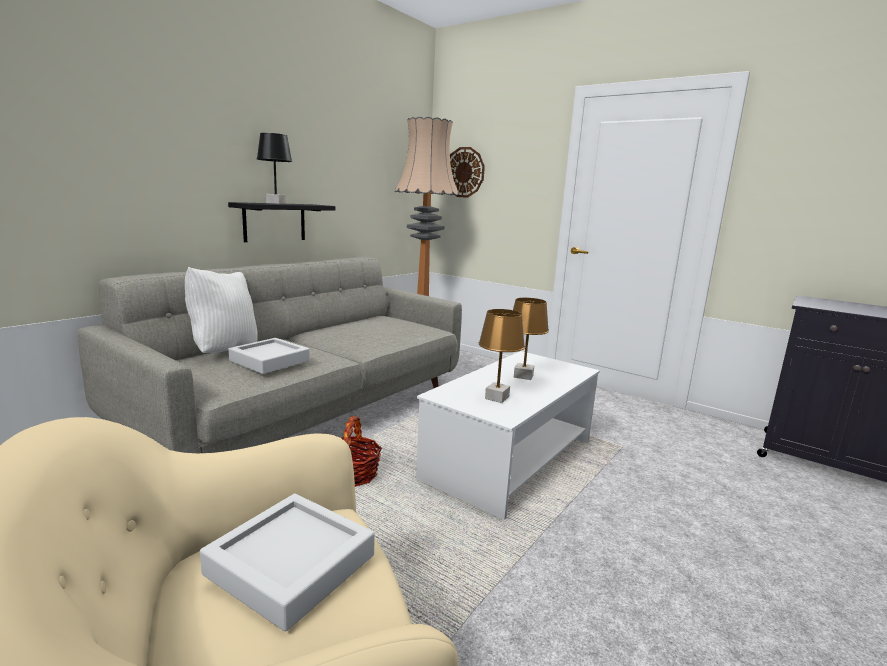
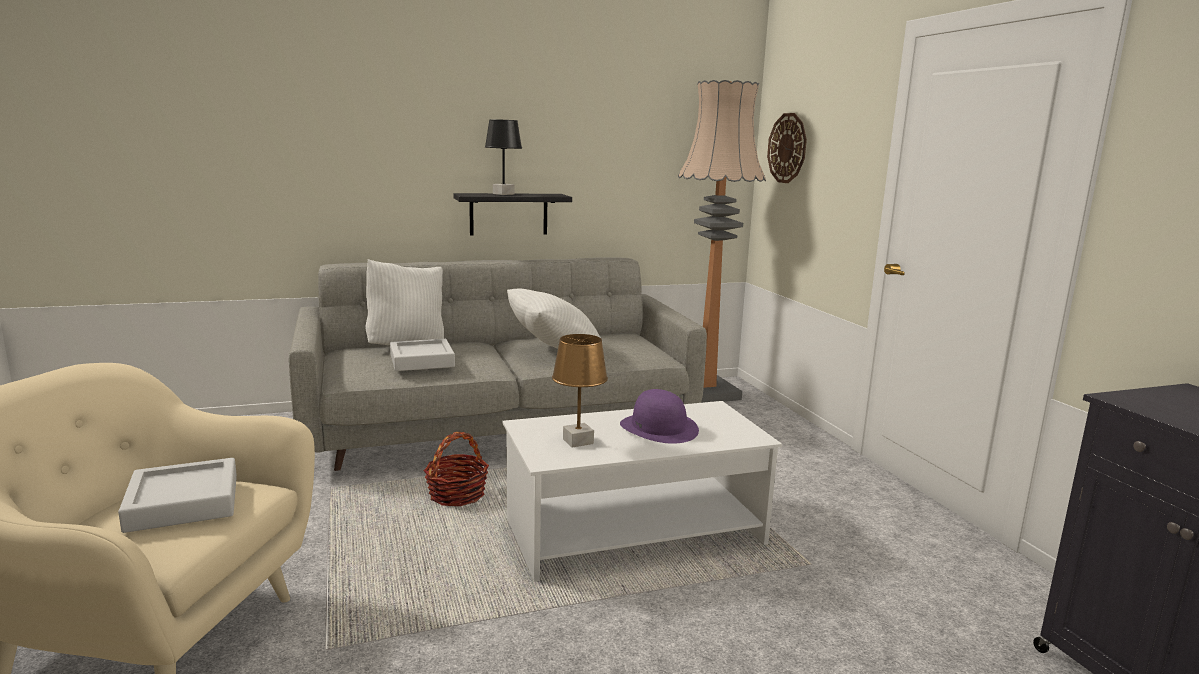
camera: 35 degrees right, 0 degrees up
brown table lamp [513,298,549,380] -> purple hat [620,389,699,444]
none -> white pillow [507,289,603,348]

